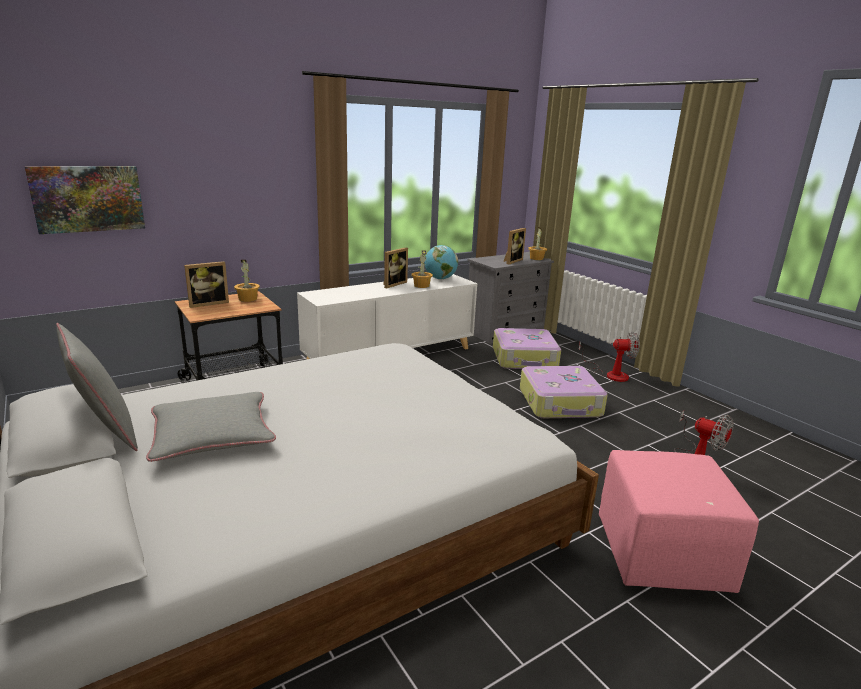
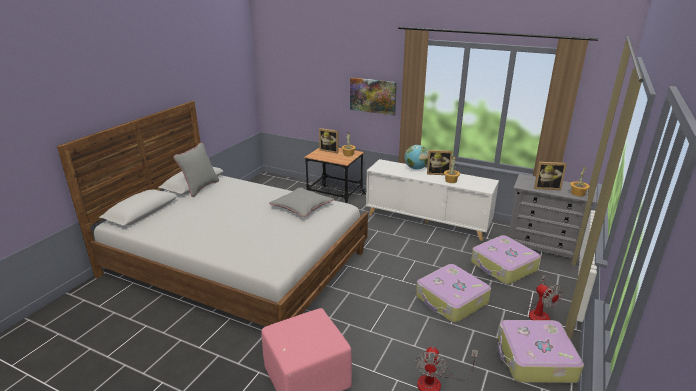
camera: 60 degrees right, 5 degrees up
picture [25,166,145,234] -> picture moved to [350,77,397,115]
grey pillow [146,392,276,462] -> grey pillow moved to [269,188,334,217]
globe [425,245,458,280] -> globe moved to [405,145,429,170]
none -> suitcase [498,320,584,383]

